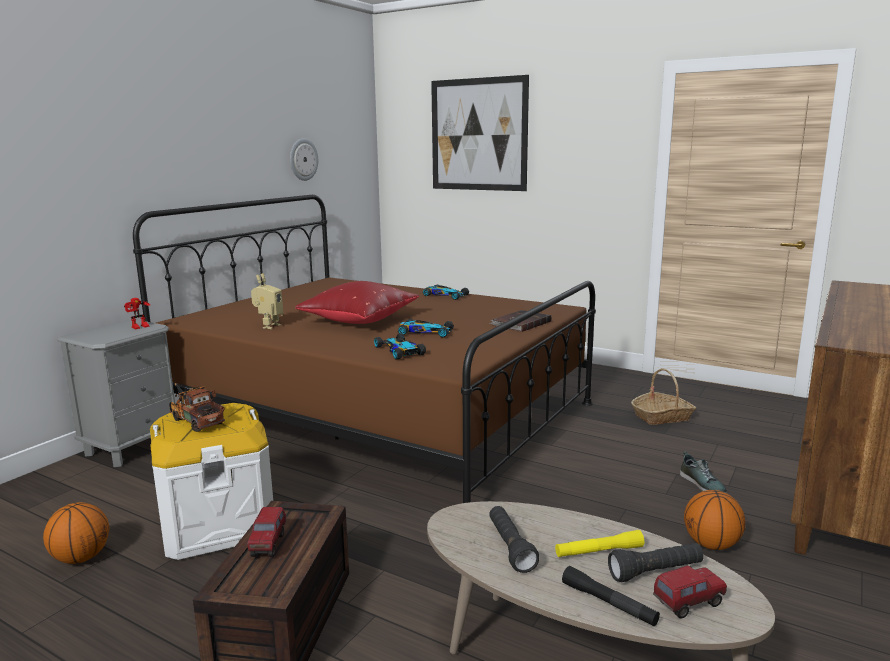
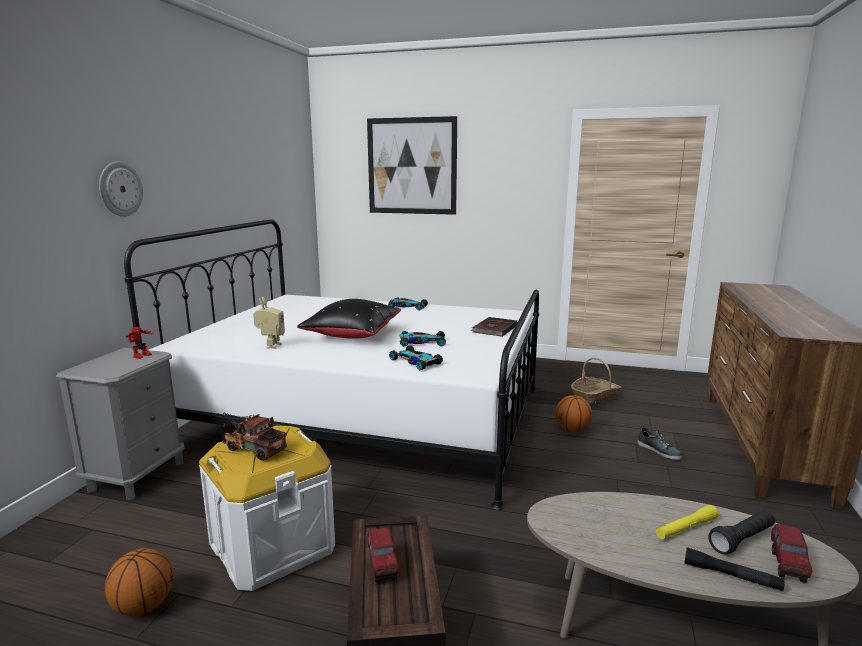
camera: 15 degrees left, 0 degrees up
brown bed [133,195,596,503] -> white bed [124,219,539,510]
wall clock [290,138,318,181] -> wall clock moved to [99,161,143,217]
red pillow [295,281,419,324] -> black pillow [297,299,401,339]
black flashlight [489,506,539,573] -> none
toy truck [653,566,727,619] -> toy truck turned 150 degrees clockwise [771,524,812,583]
basketball [684,490,746,550] -> basketball moved to [555,395,592,432]

